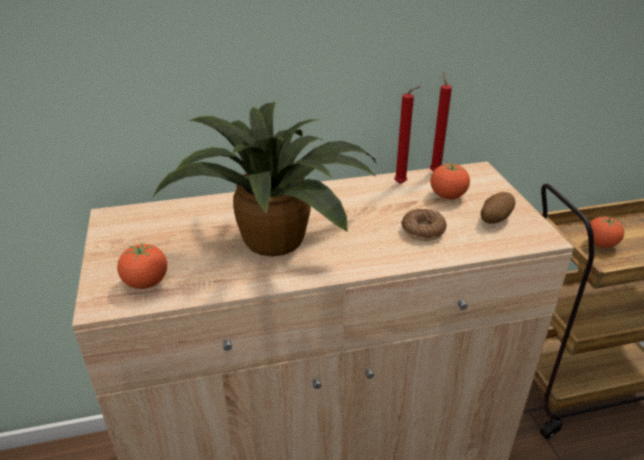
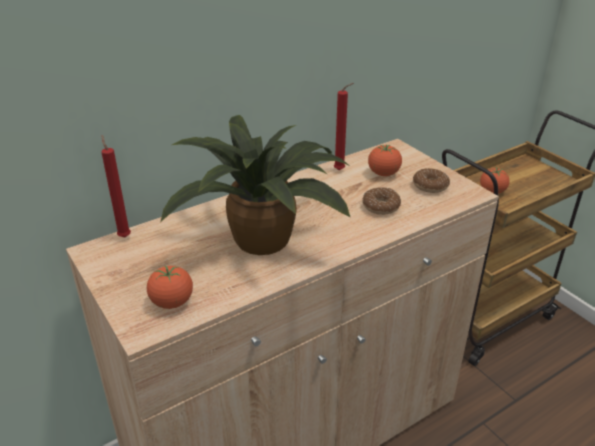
camera: 20 degrees left, 0 degrees up
red candle [430,72,452,171] -> red candle moved to [101,135,131,238]
potato [481,192,515,224] -> donut [413,168,450,193]

